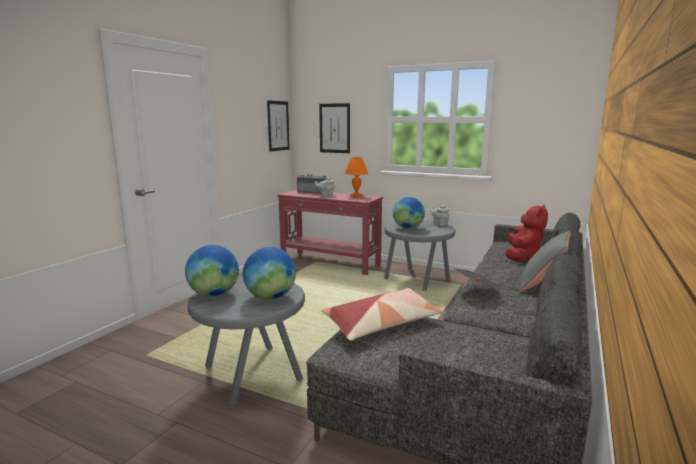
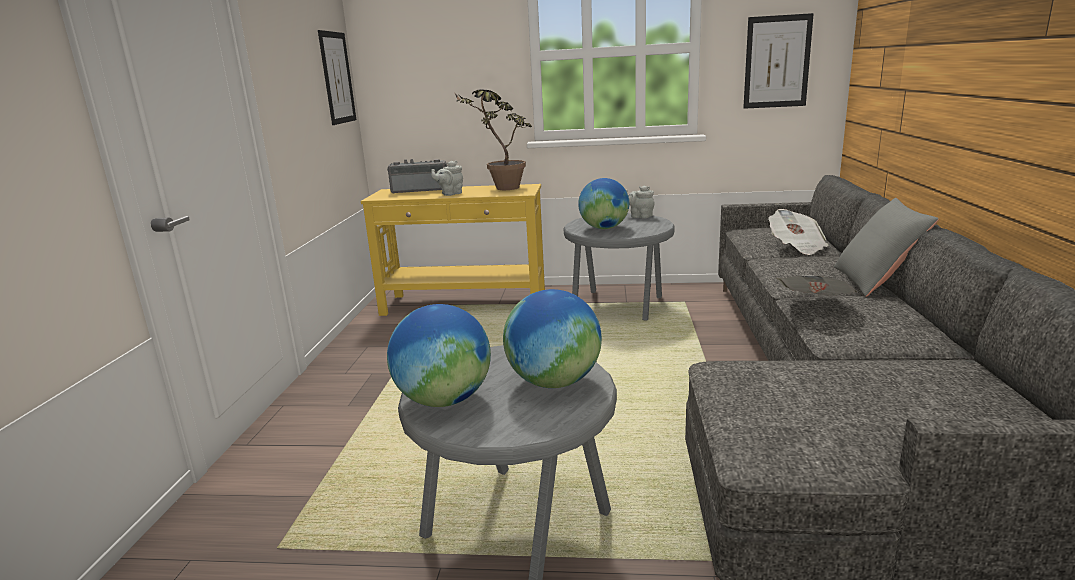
camera: 20 degrees left, 5 degrees up
red console table [277,190,383,275] -> yellow console table [361,184,545,316]
picture [319,103,350,153] -> picture moved to [743,13,814,109]
pillow [321,288,442,341] -> none
orange table lamp [345,157,368,197] -> potted plant [454,89,532,190]
red plush toy [506,205,548,262] -> newspaper [768,209,829,255]

